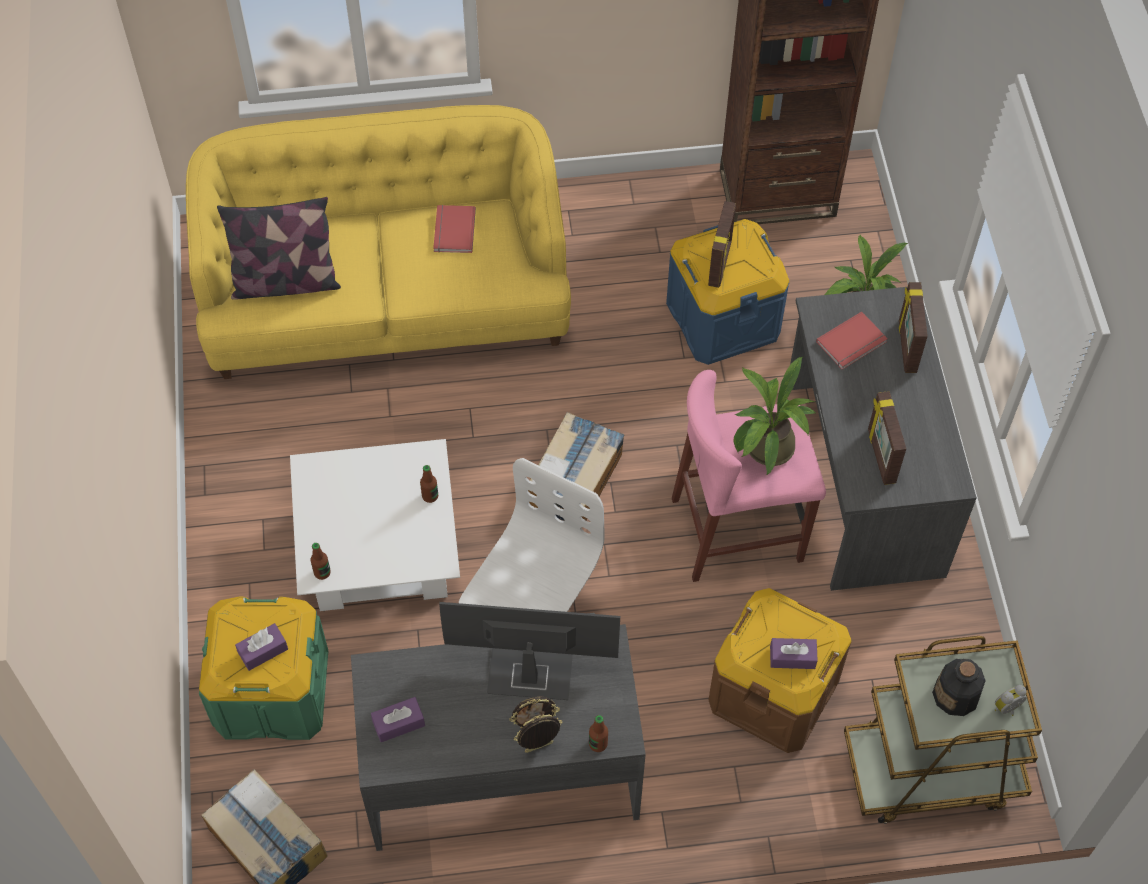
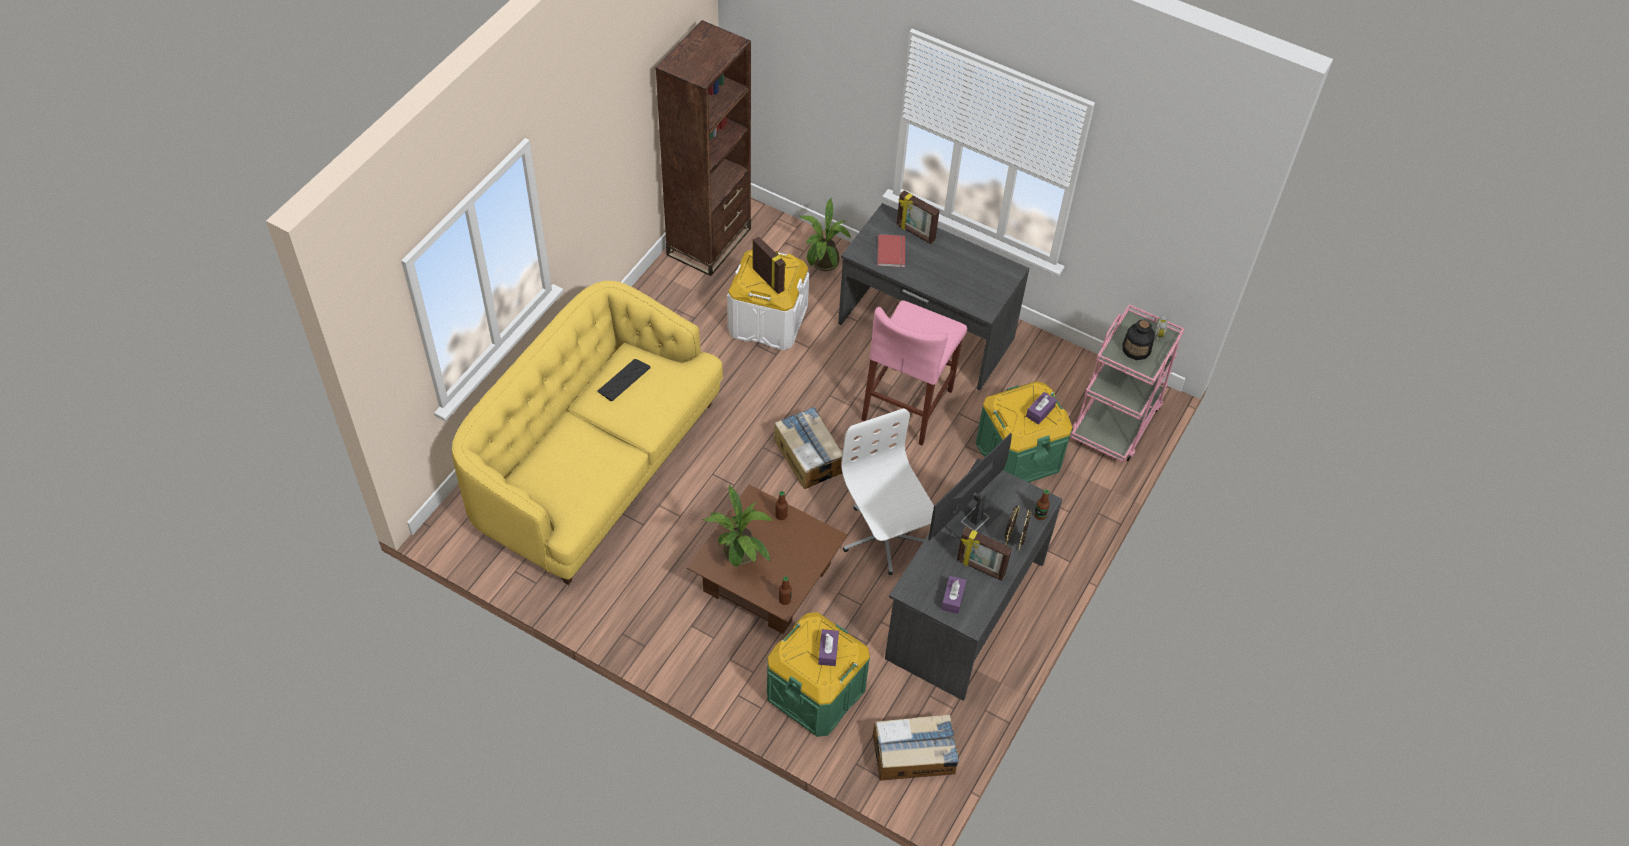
camera: 55 degrees left, 5 degrees down
pillow [217,197,341,300] -> none
white coffee table [290,439,460,611] -> brown coffee table [687,485,848,634]
red book [433,205,476,253] -> keyboard [598,359,651,401]
blue storage box [666,219,789,365] -> white storage box [727,249,809,350]
brown storage box [709,588,851,753] -> green storage box [976,381,1072,483]
potted plant [734,357,817,476] -> potted plant moved to [703,485,774,568]
brown cart [844,636,1042,824] -> pink cart [1071,304,1184,462]
picture frame [868,391,906,485] -> picture frame moved to [957,527,1012,581]

